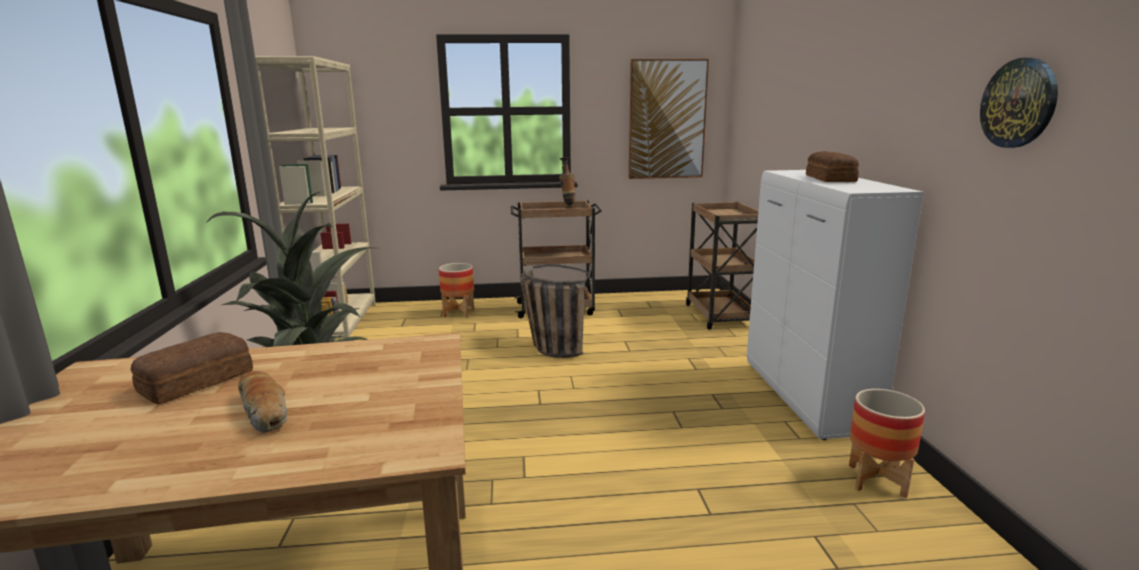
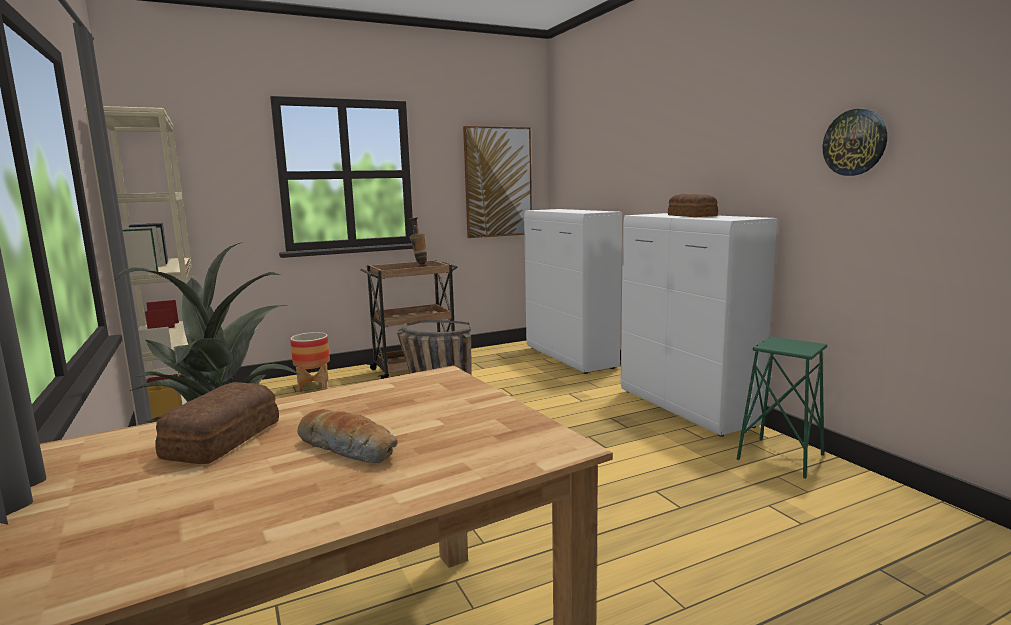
camera: 20 degrees left, 5 degrees down
brown cart [686,202,758,330] -> white cabinet [524,209,622,374]
planter [849,389,925,498] -> green stool [737,337,827,479]

